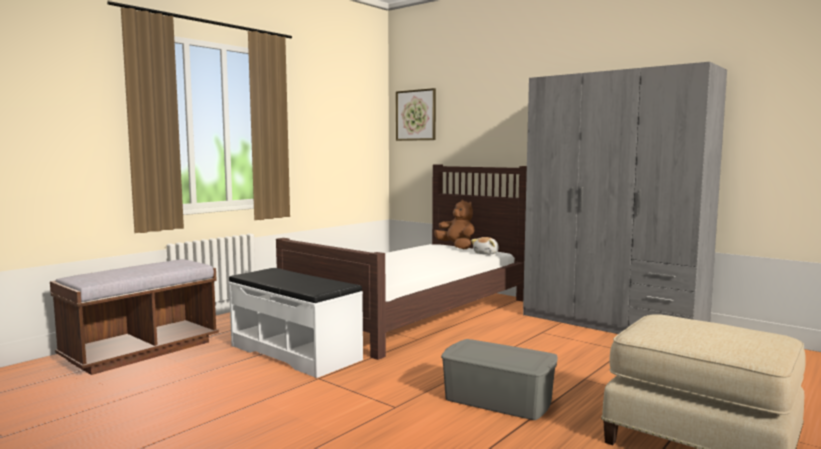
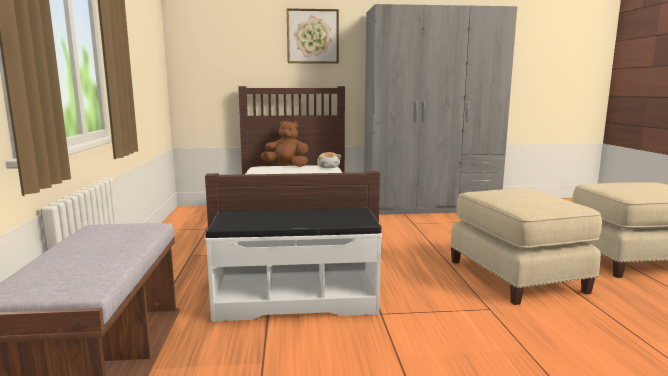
camera: 45 degrees left, 5 degrees up
picture [396,88,436,141] -> picture moved to [287,8,339,64]
grey storage box [441,339,558,420] -> beige ottoman [450,188,602,305]

